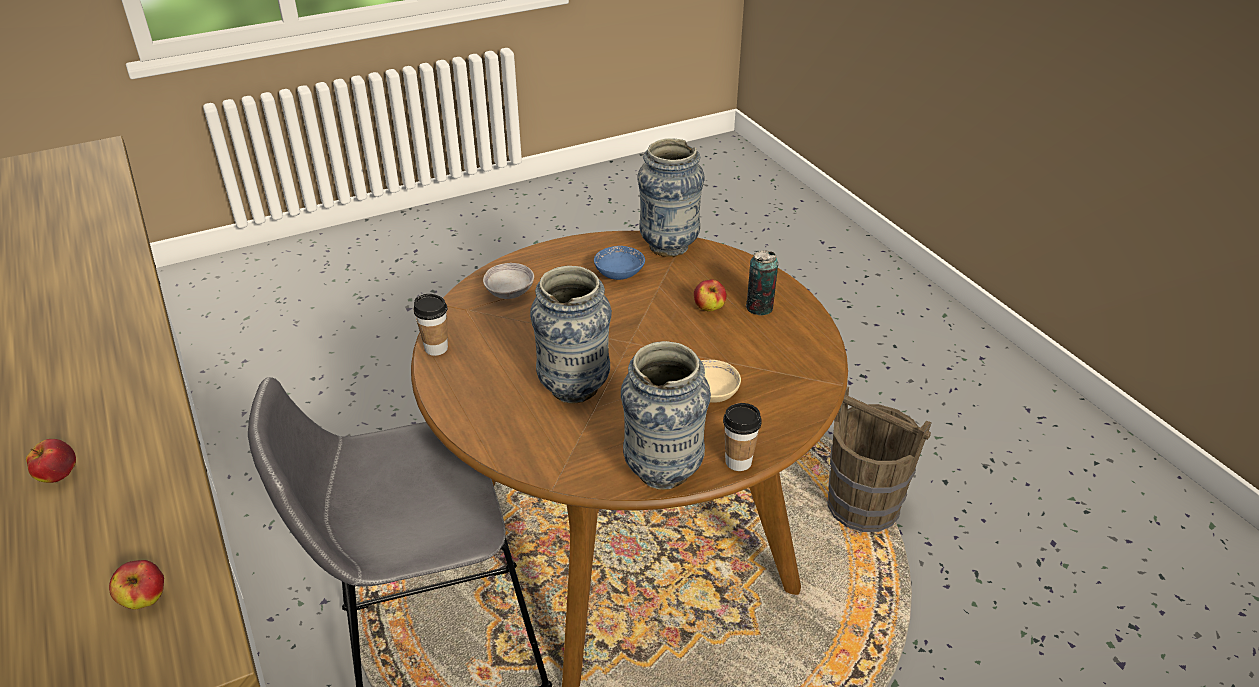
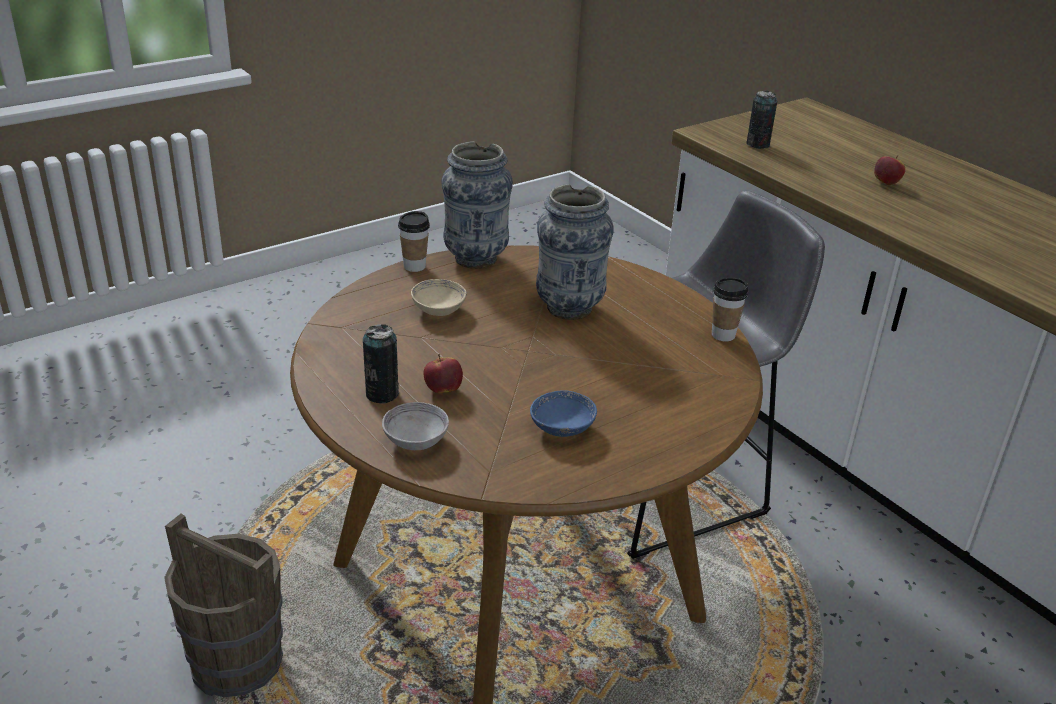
camera: 170 degrees right, 5 degrees down
apple [109,560,164,609] -> can [747,91,777,149]
grey bowl [483,263,534,299] -> grey bowl moved to [382,402,449,450]
vase [637,138,704,257] -> none

